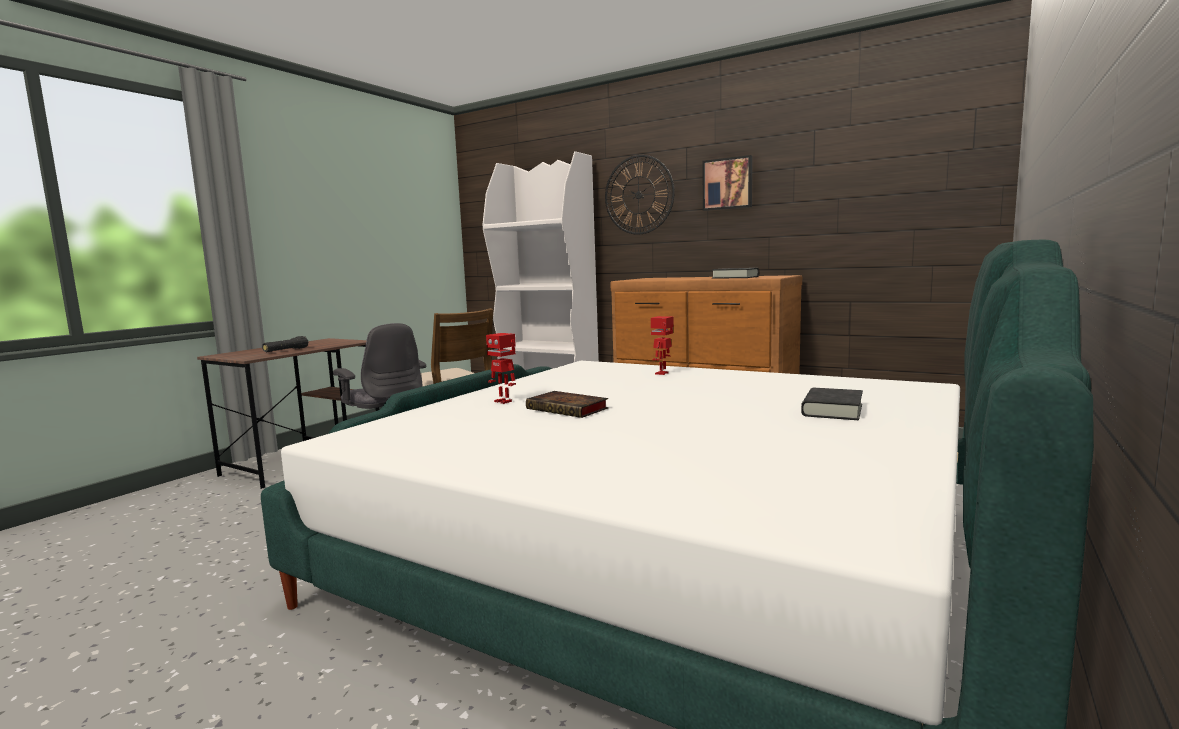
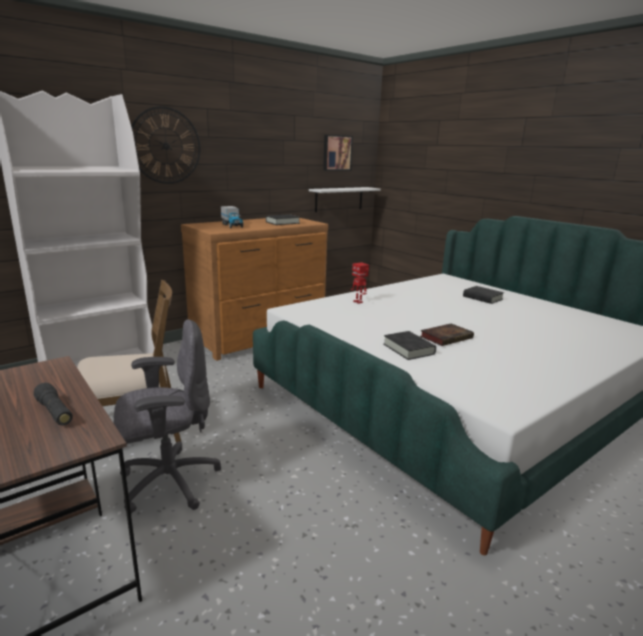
camera: 70 degrees left, 10 degrees up
toy robot [486,333,516,404] -> black book [383,331,436,360]
picture [703,155,752,211] -> picture moved to [323,135,353,171]
none -> toy truck [221,206,243,228]
none -> white shelf [309,187,381,212]

